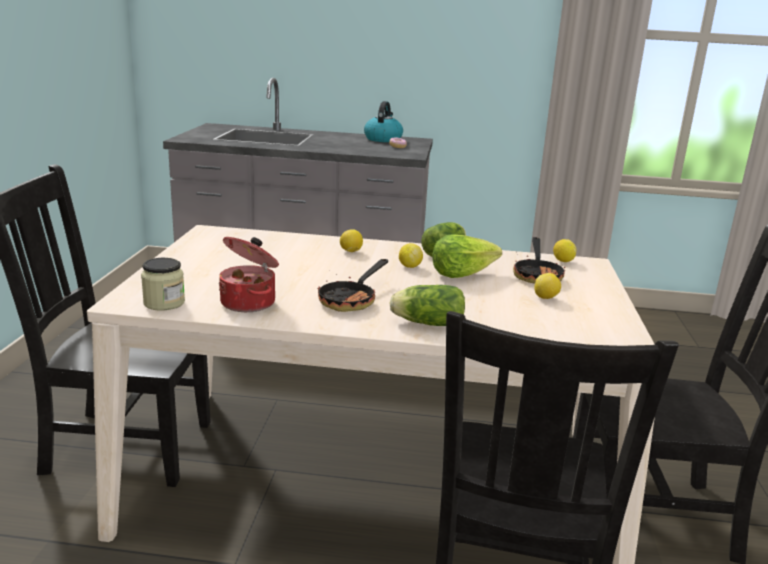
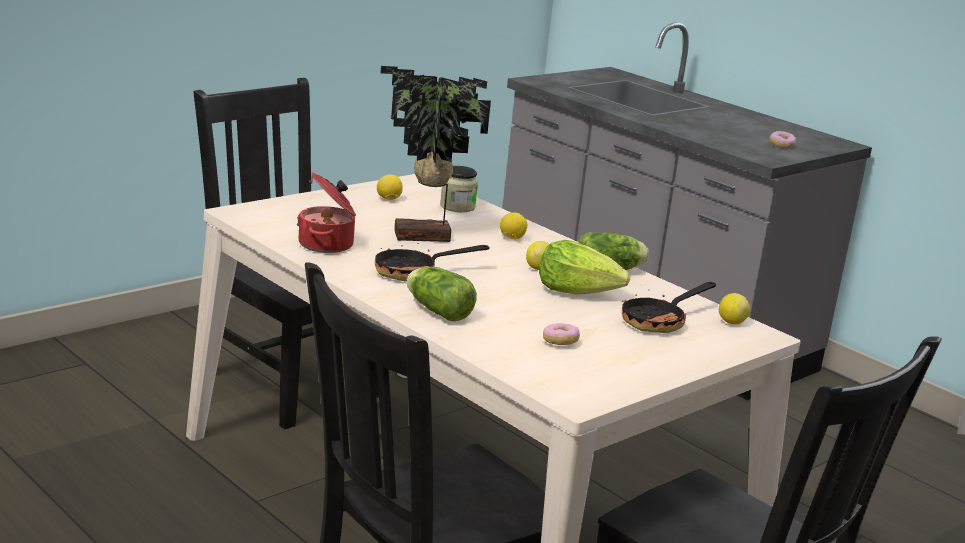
camera: 40 degrees right, 0 degrees up
jar [141,258,185,311] -> jar moved to [440,166,478,212]
kettle [364,101,403,142] -> none
lemon [534,273,561,299] -> lemon moved to [377,175,403,200]
none -> potted plant [381,66,491,242]
none -> donut [543,323,580,345]

